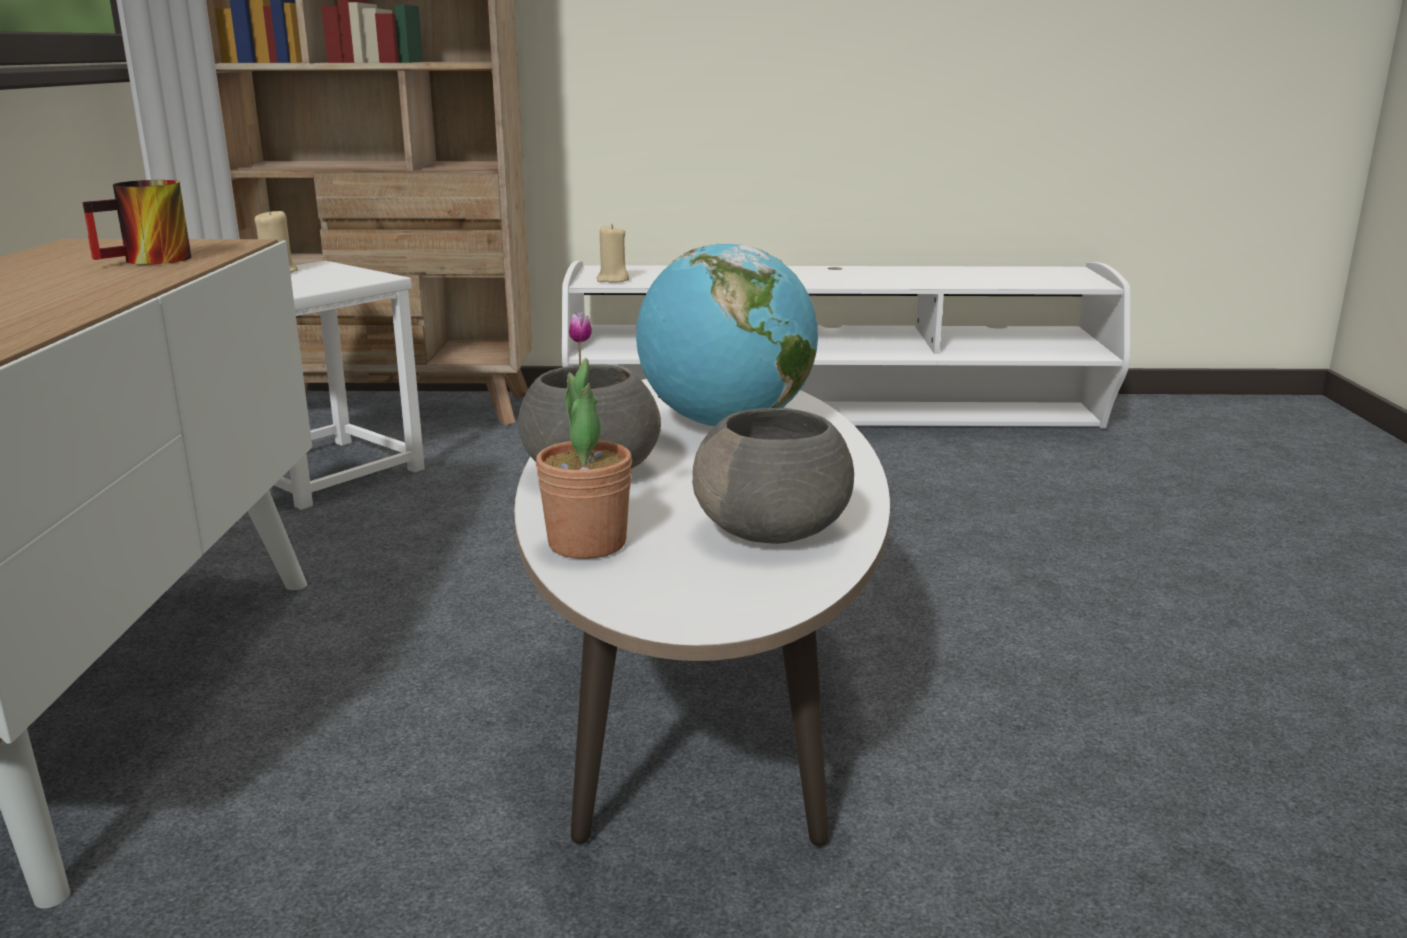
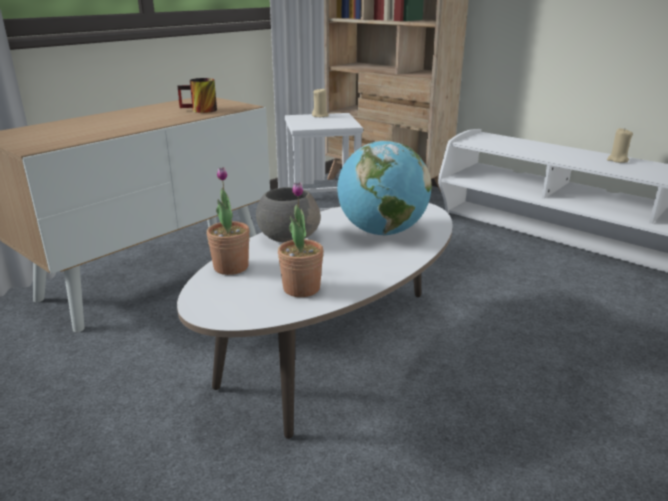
camera: 40 degrees right, 5 degrees up
beige candle [596,224,629,283] -> beige candle moved to [607,128,633,163]
grey bowl [692,408,854,544] -> potted plant [278,182,324,297]

